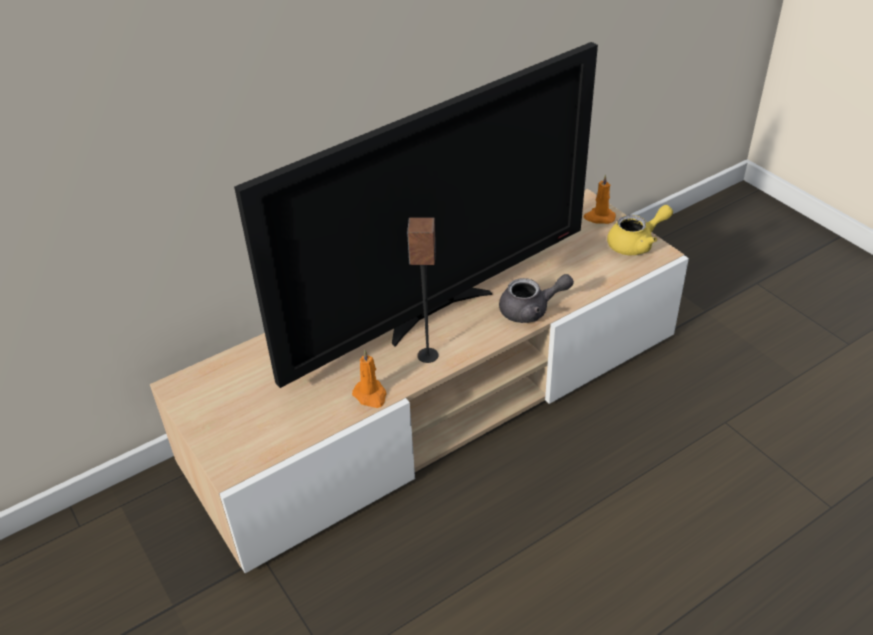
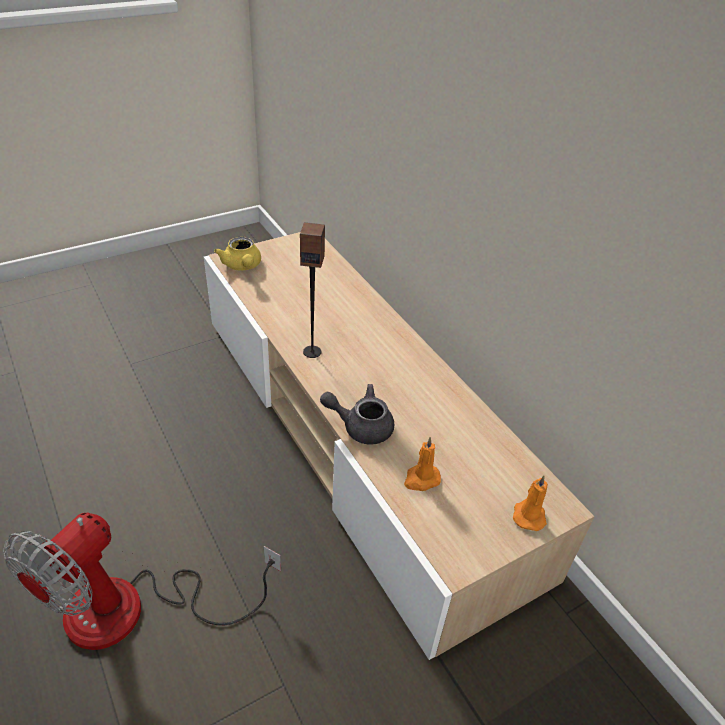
camera: 90 degrees right, 0 degrees up
television [234,42,598,388] -> none
orange candle [352,350,387,408] -> orange candle moved to [404,437,441,491]
grey teapot [499,274,574,323] -> grey teapot turned 105 degrees clockwise [320,384,394,445]
yellow teapot [607,205,673,255] -> yellow teapot moved to [214,237,261,270]
none -> fan [3,513,281,650]

